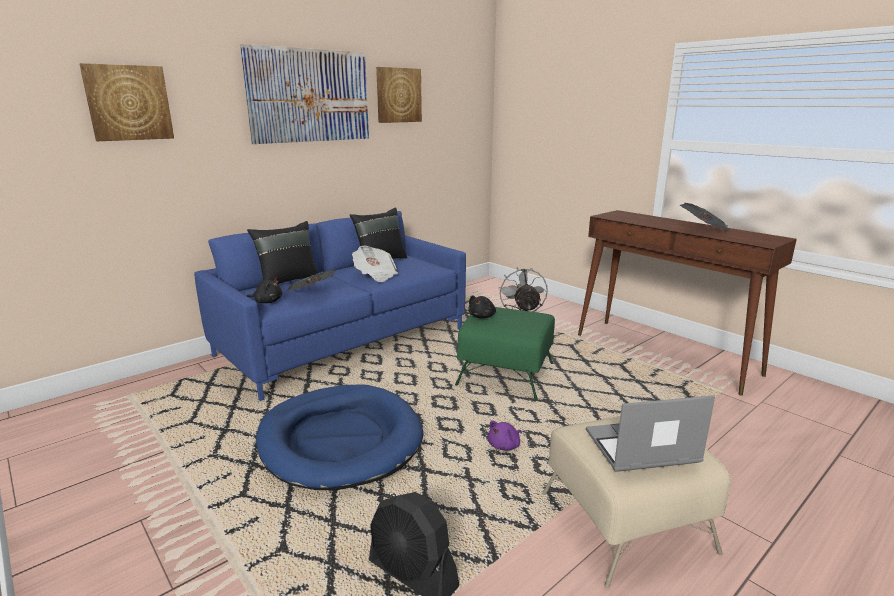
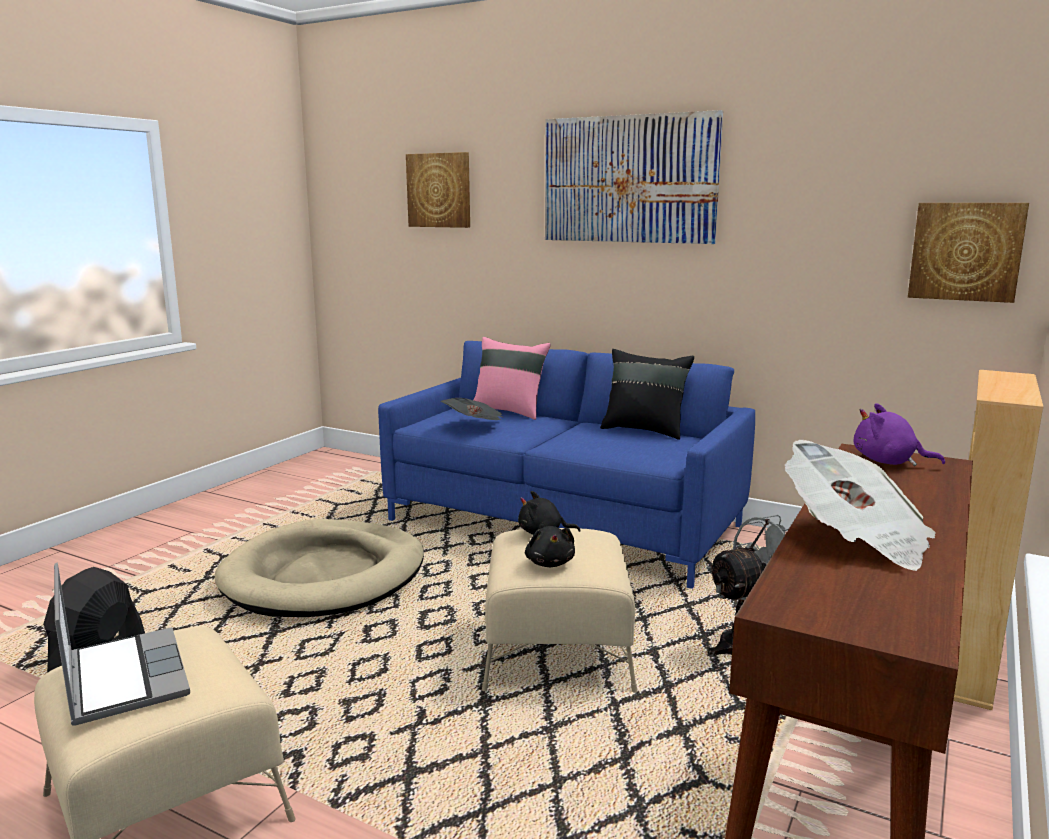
camera: 70 degrees right, 5 degrees down
black plush toy [246,277,282,303] -> black plush toy moved to [525,526,575,567]
black pillow [247,221,318,284] -> pink pillow [473,337,551,420]
blue dog bed [256,384,423,490] -> beige dog bed [214,519,424,617]
newspaper [352,246,398,282] -> none
picture [376,67,422,123] -> picture moved to [908,203,1029,303]
green ottoman [455,307,555,401] -> beige ottoman [482,528,637,693]
purple plush toy [487,420,522,451] -> purple plush toy moved to [854,403,945,466]
none -> beige bookcase [953,370,1043,710]

